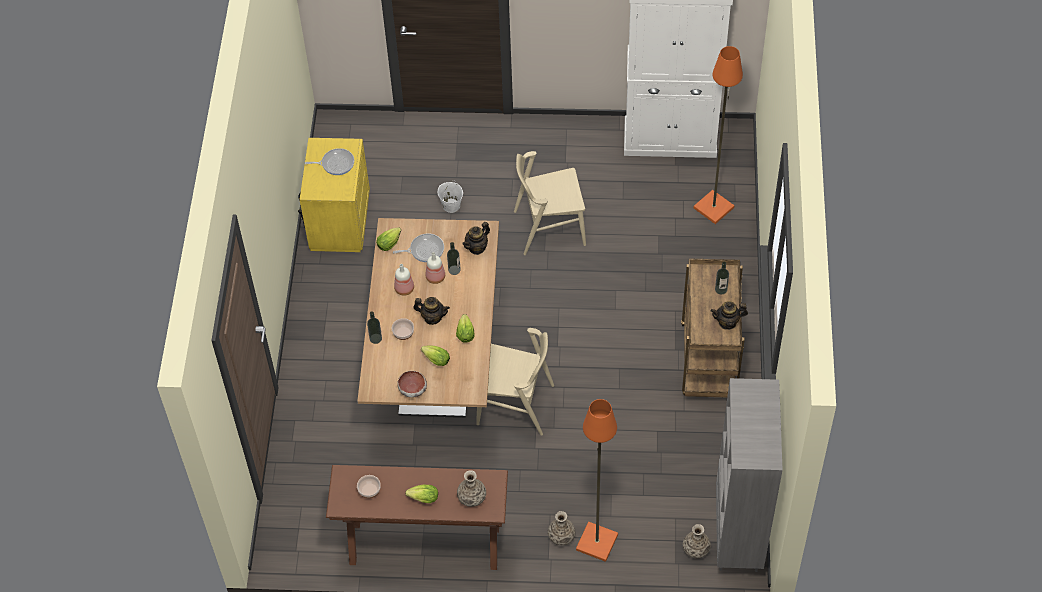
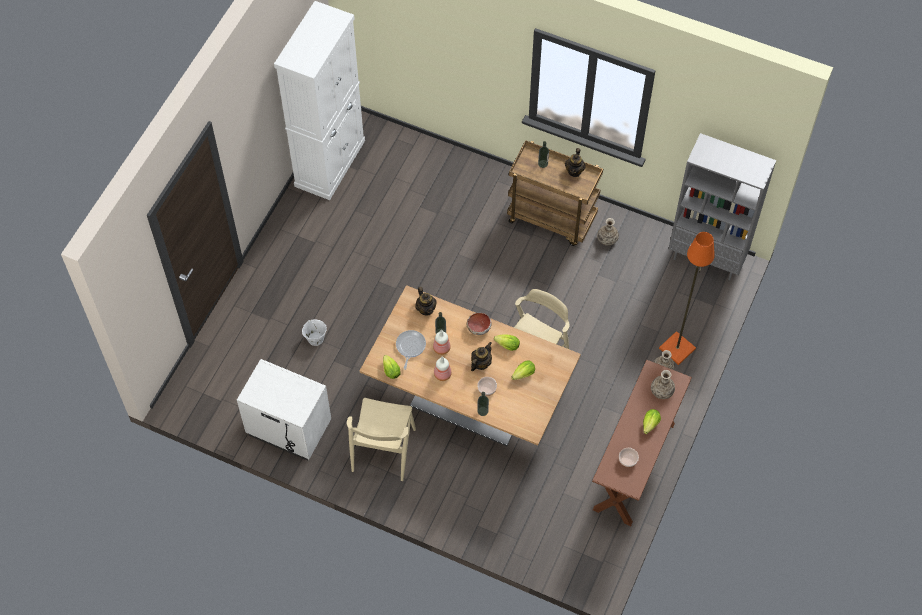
camera: 70 degrees left, 5 degrees up
yellow nightstand [298,138,370,252] -> white nightstand [237,359,331,461]
frying pan [305,148,354,175] -> none
bowl [397,371,427,398] -> bowl moved to [467,313,492,335]
beige chair [514,151,586,255] -> beige chair moved to [347,398,416,481]
vase [683,524,711,558] -> vase moved to [597,218,619,246]
orange floor lamp [693,46,743,224] -> none

